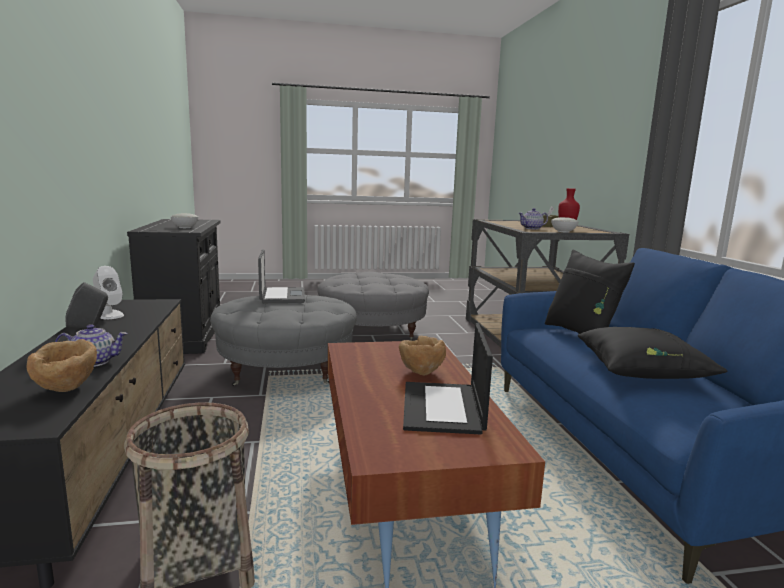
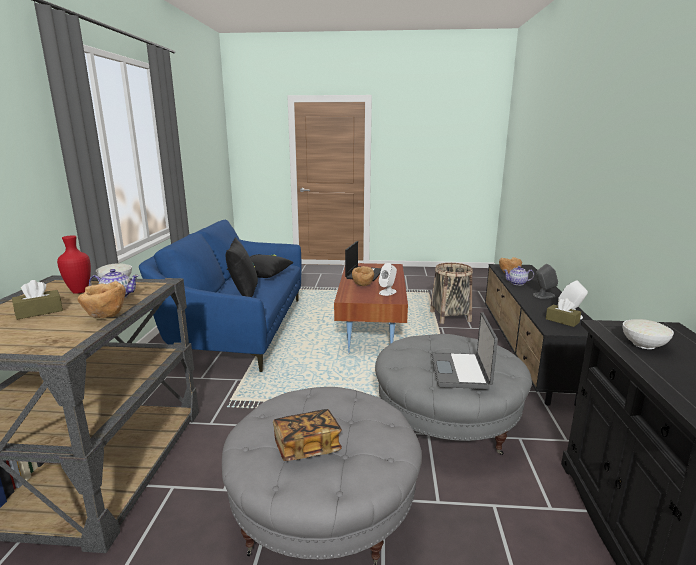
camera: 165 degrees left, 5 degrees up
none -> brown bowl [78,281,126,318]
none -> book [273,409,342,461]
none -> white speaker [379,263,397,296]
none -> brown tissue box [546,298,581,327]

